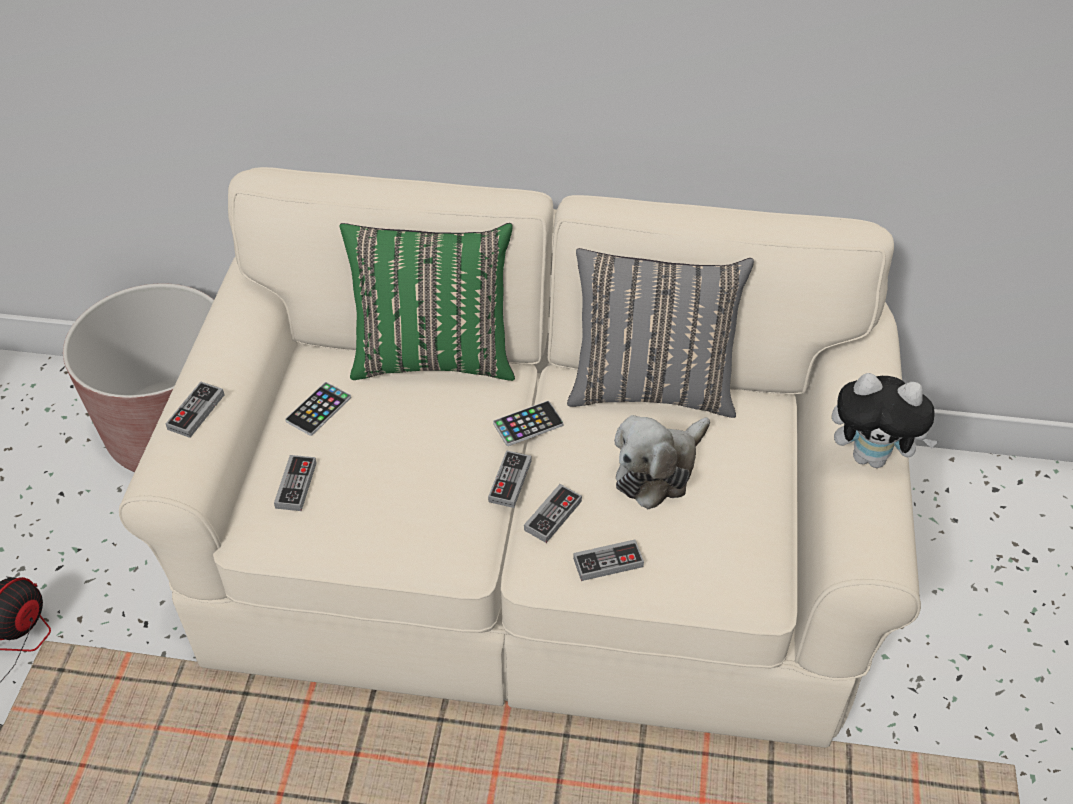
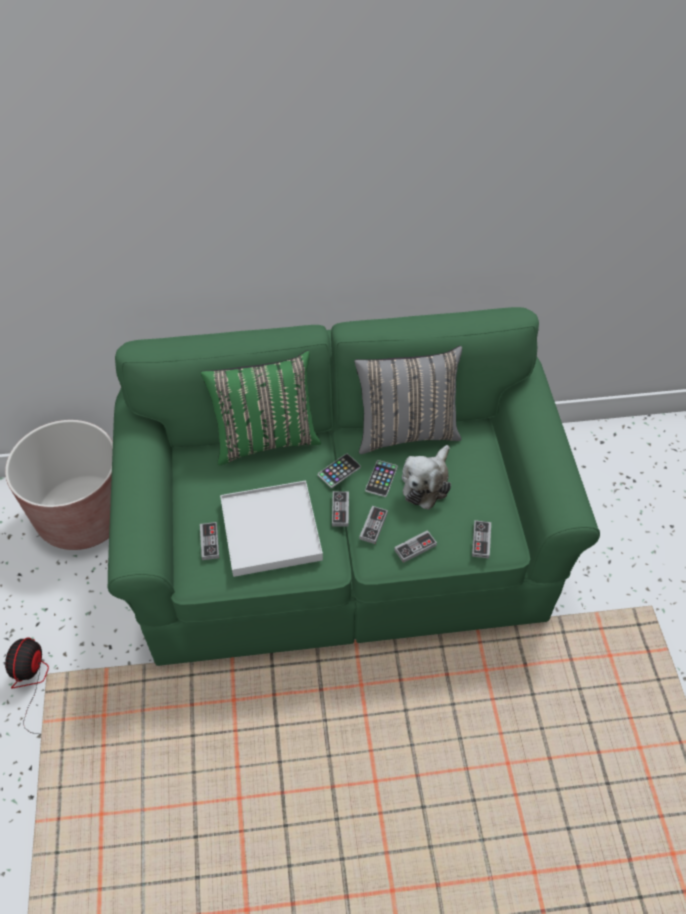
camera: 15 degrees left, 5 degrees up
beige sofa [119,167,921,748] -> green sofa [108,307,600,666]
game controller [166,381,224,438] -> game controller moved to [472,520,491,558]
phone [285,382,351,436] -> phone moved to [365,460,398,497]
plush toy [832,373,939,468] -> none
none -> white tray [220,480,323,577]

